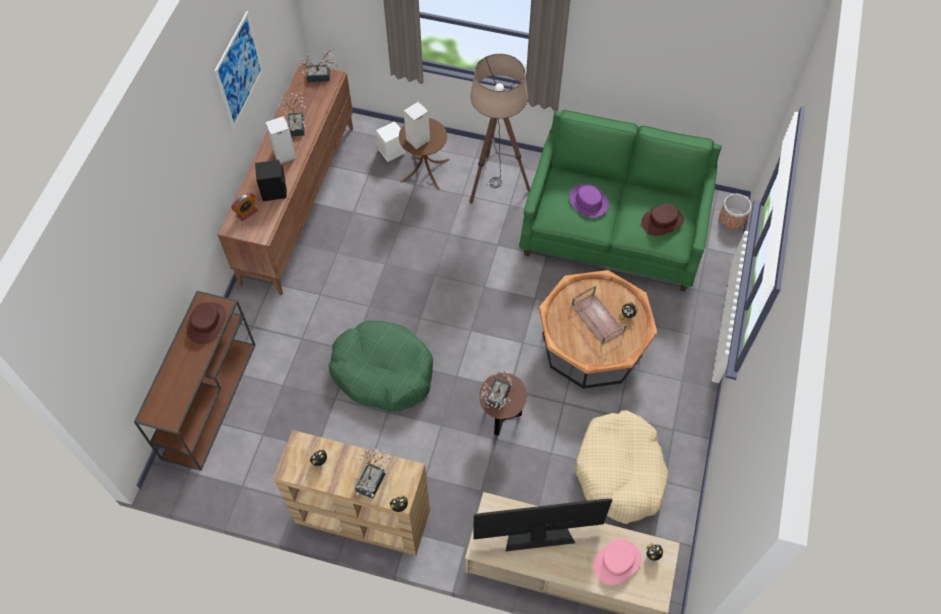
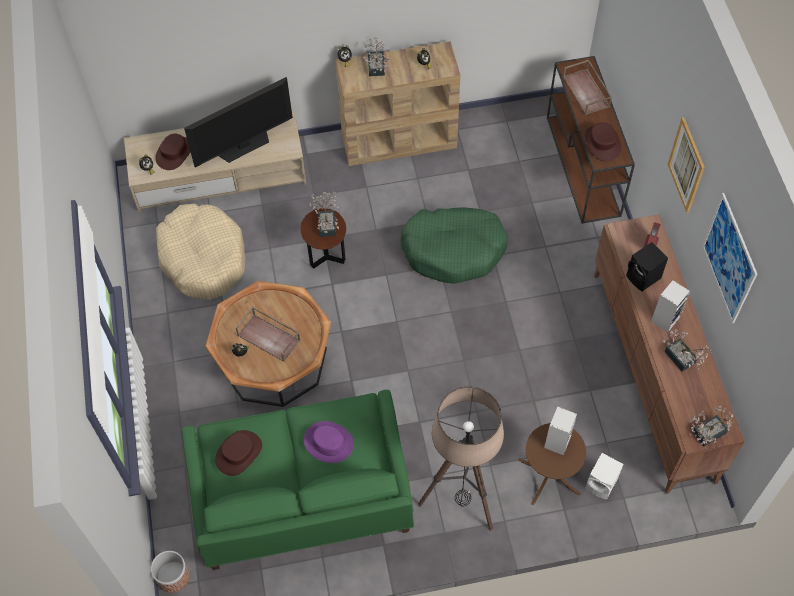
camera: 155 degrees right, 0 degrees up
pink hat [593,539,642,585] -> brown hat [155,134,190,170]
none -> brown tray [563,60,612,115]
none -> picture [668,117,705,213]

